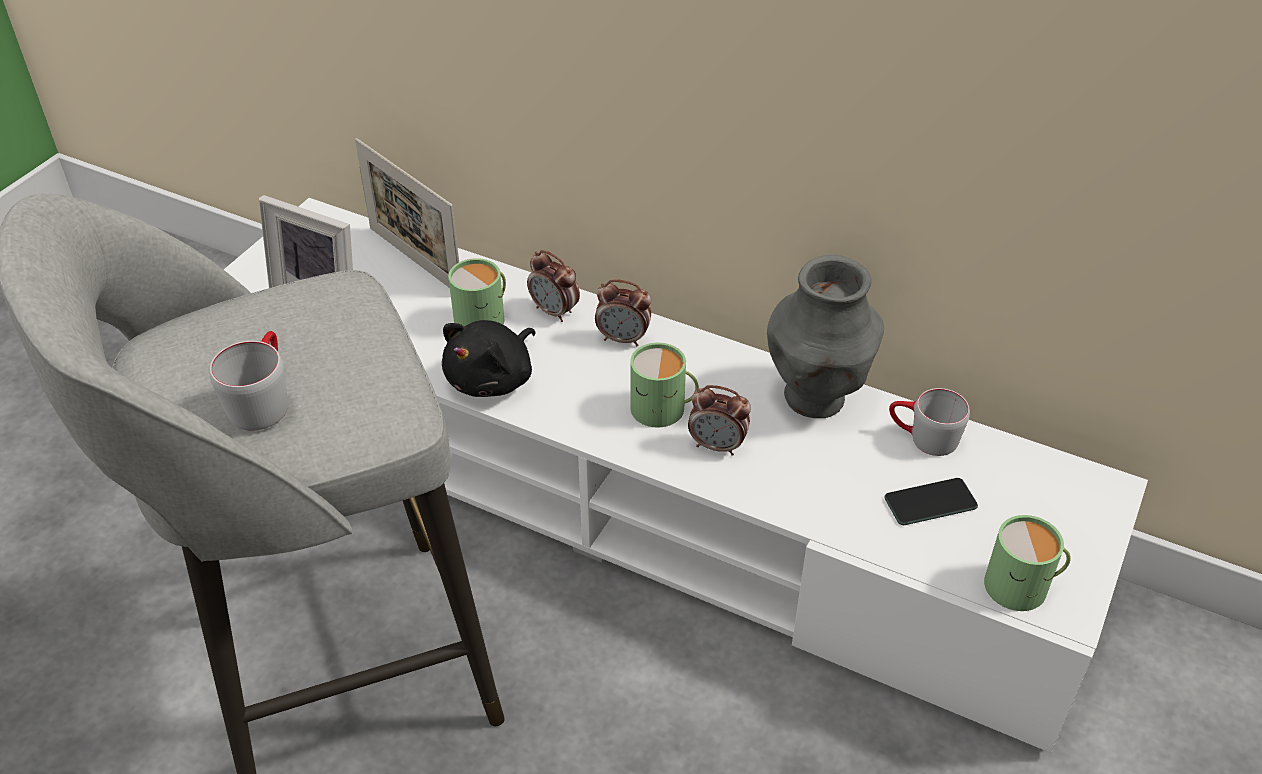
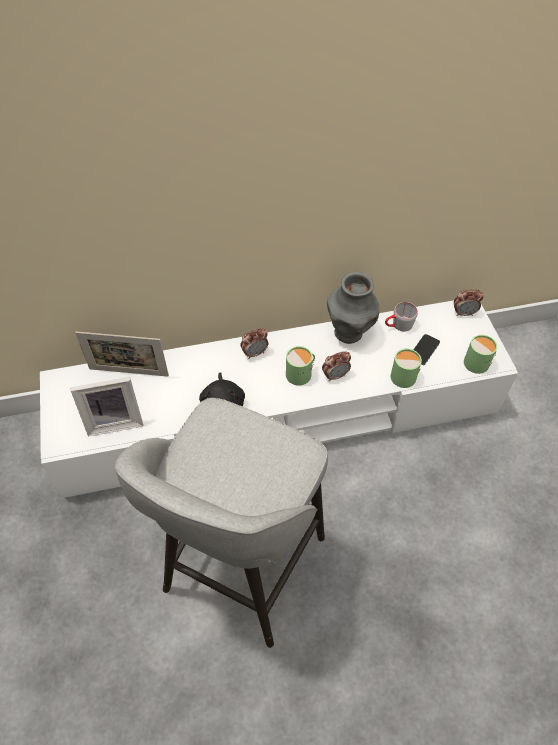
camera: 40 degrees left, 10 degrees up
grey mug [210,331,288,431] -> none
green mug [448,258,506,327] -> green mug moved to [391,349,422,388]
alarm clock [527,250,580,322] -> alarm clock moved to [454,289,484,316]

